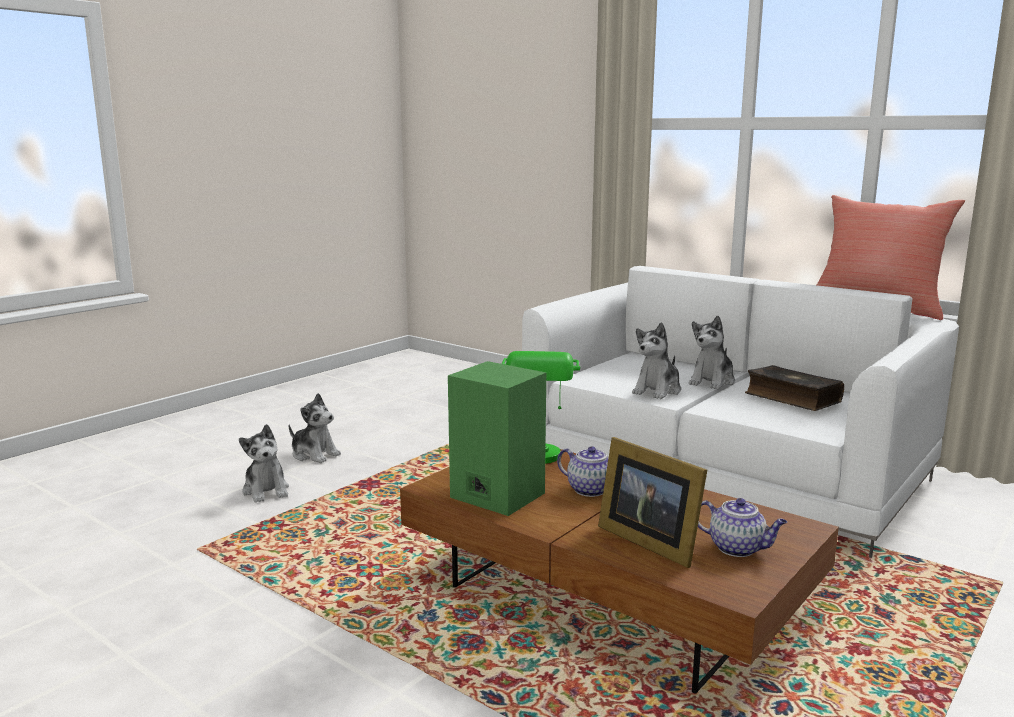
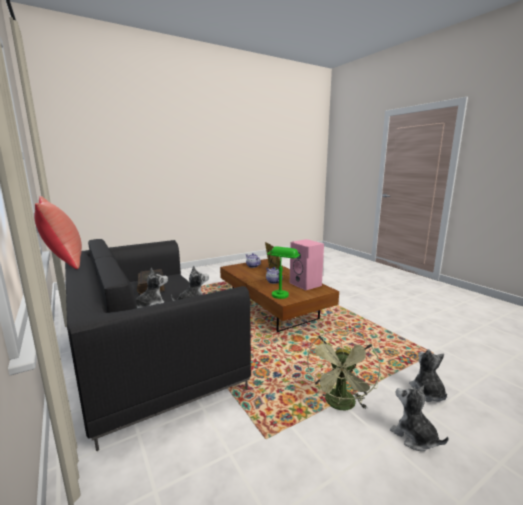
camera: 160 degrees left, 0 degrees up
green speaker [448,361,546,516] -> pink speaker [290,239,324,291]
white sofa [522,266,959,558] -> black sofa [65,239,251,451]
none -> green fan [307,330,380,410]

